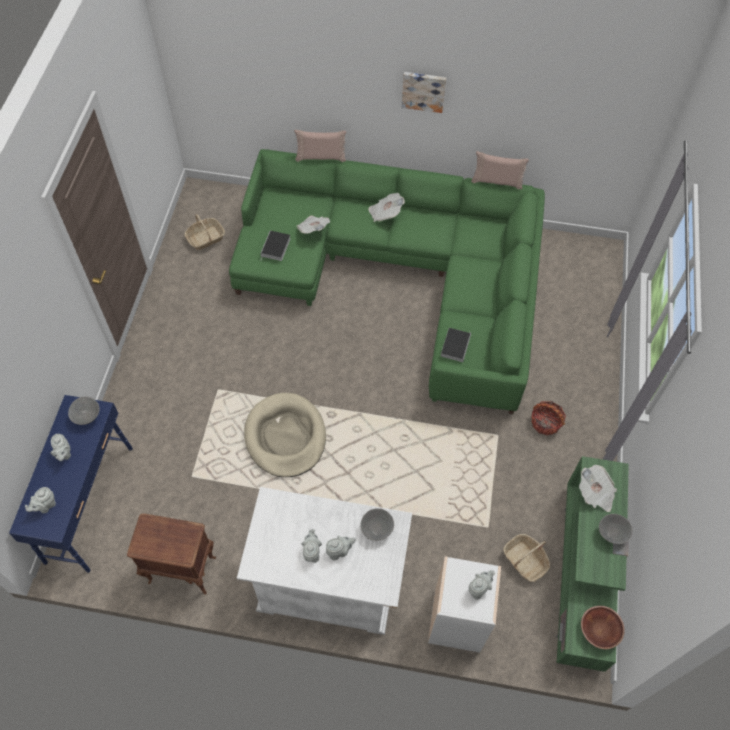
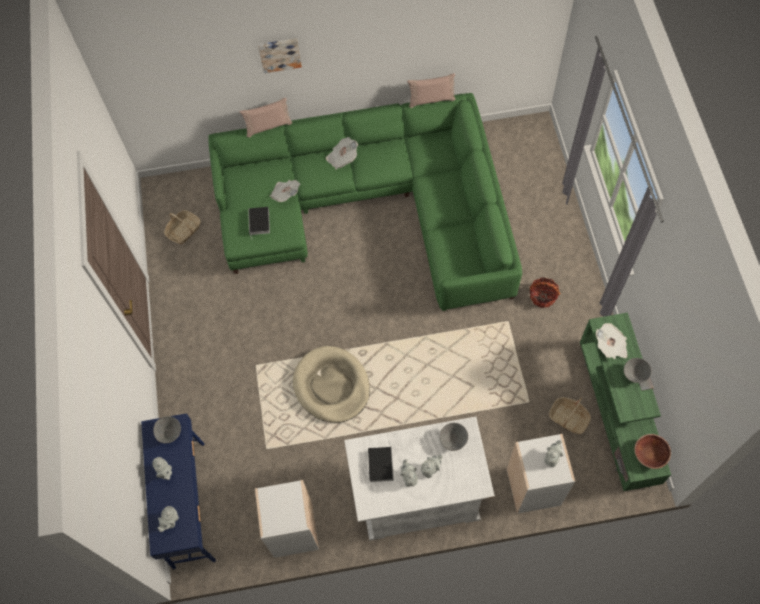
camera: 15 degrees left, 5 degrees up
brown nightstand [127,513,216,595] -> bookcase [255,480,319,558]
picture [401,72,446,113] -> picture moved to [258,38,302,73]
book [441,328,471,362] -> book moved to [368,444,394,482]

